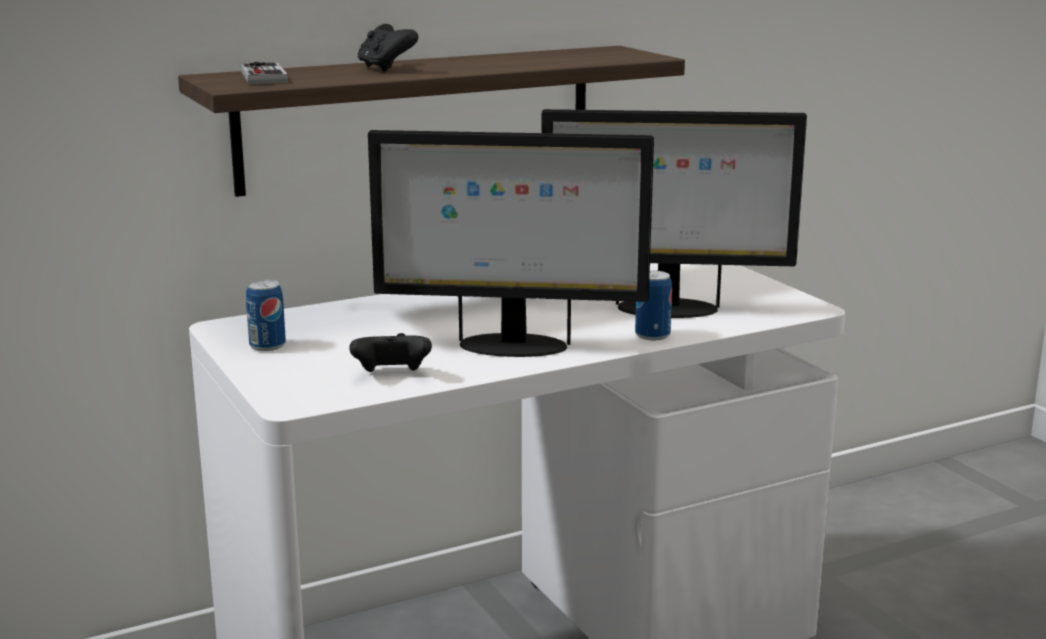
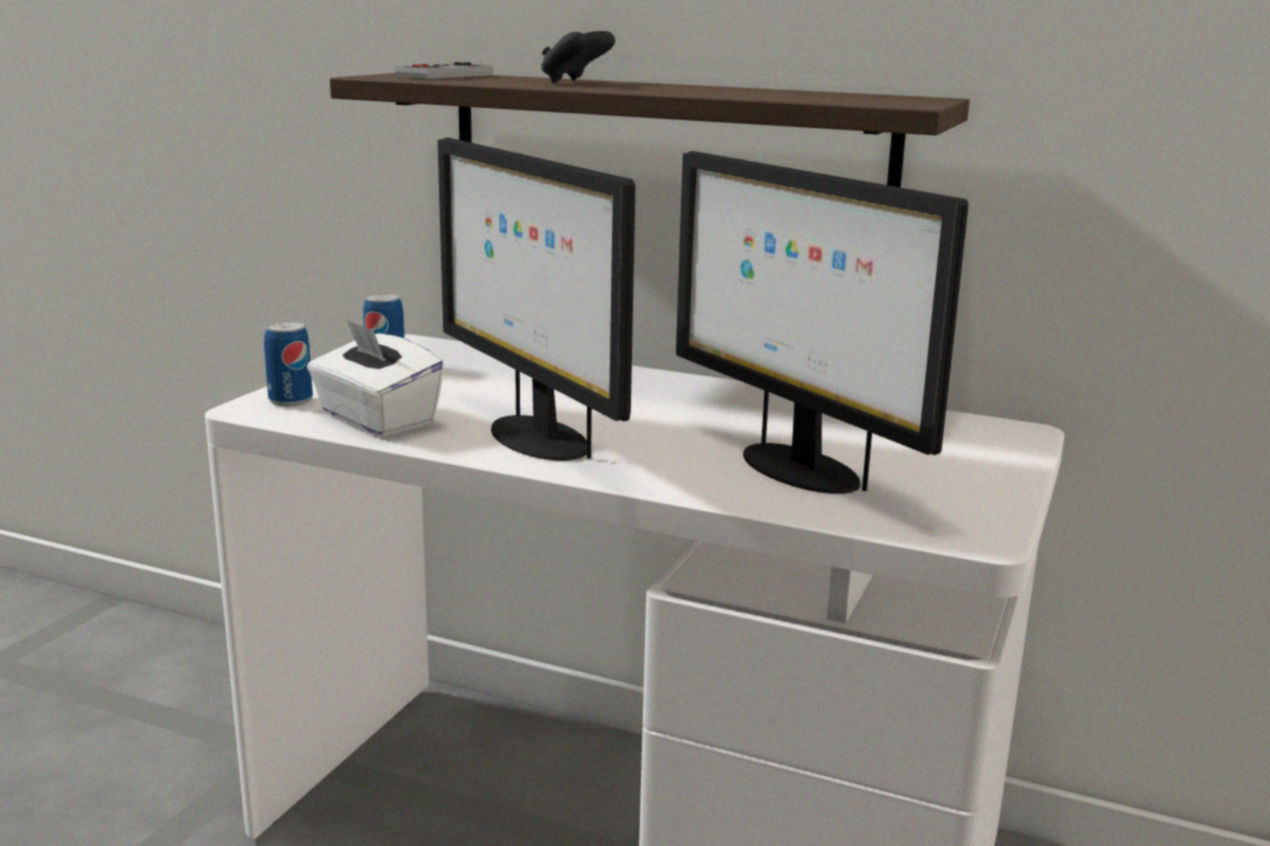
camera: 50 degrees right, 0 degrees up
black game controller [349,333,432,372] -> white tissue box [307,319,444,437]
can [635,271,672,340] -> can moved to [264,321,313,406]

